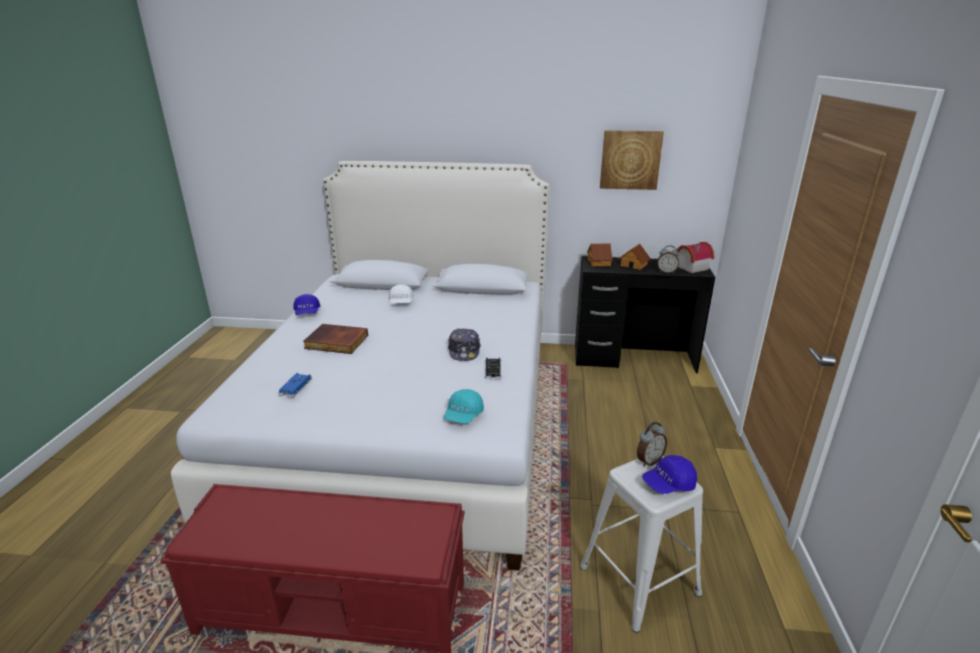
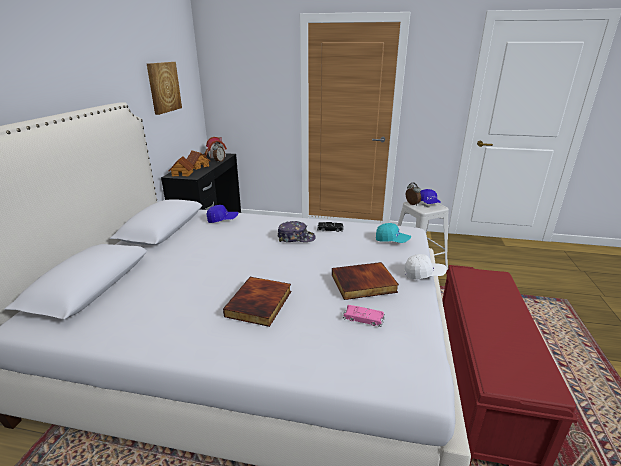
camera: 85 degrees left, 0 degrees up
blue toy car [278,373,312,397] -> pink toy car [343,305,385,327]
blue cap [293,294,320,315] -> blue cap moved to [207,205,238,223]
white cap [389,284,414,304] -> white cap moved to [404,254,447,279]
none -> book [332,262,399,300]

